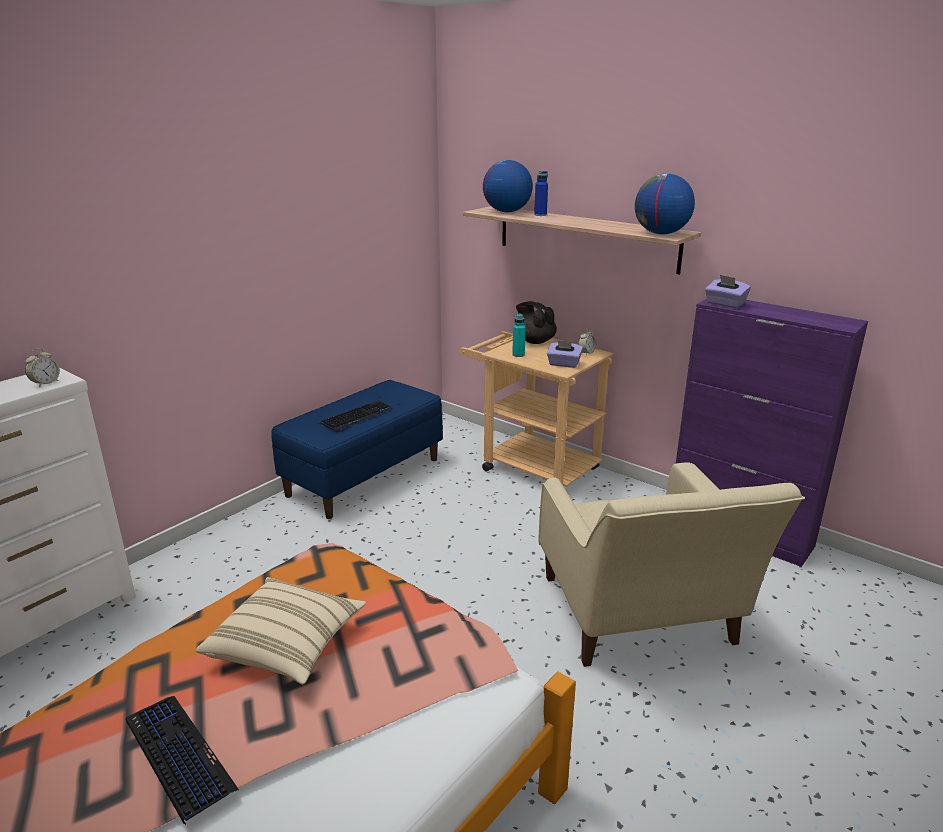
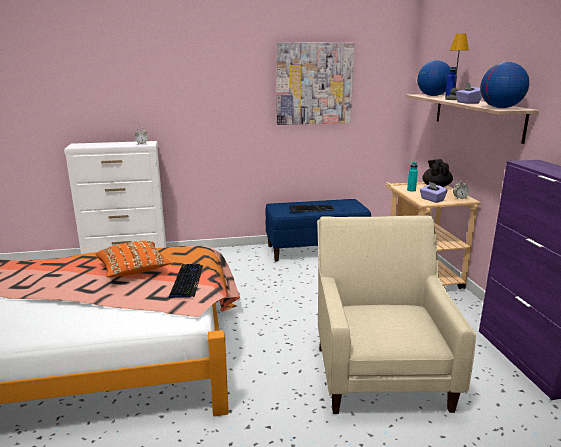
camera: 40 degrees right, 5 degrees down
keyboard [126,696,239,824] -> keyboard moved to [169,264,203,298]
beige pillow [195,577,366,685] -> orange pillow [96,241,172,278]
beige armchair [538,462,805,667] -> beige armchair turned 150 degrees clockwise [317,216,476,414]
purple tissue box [705,275,751,309] -> purple tissue box moved to [456,82,482,104]
none -> picture [276,42,355,125]
none -> table lamp [445,34,469,100]

